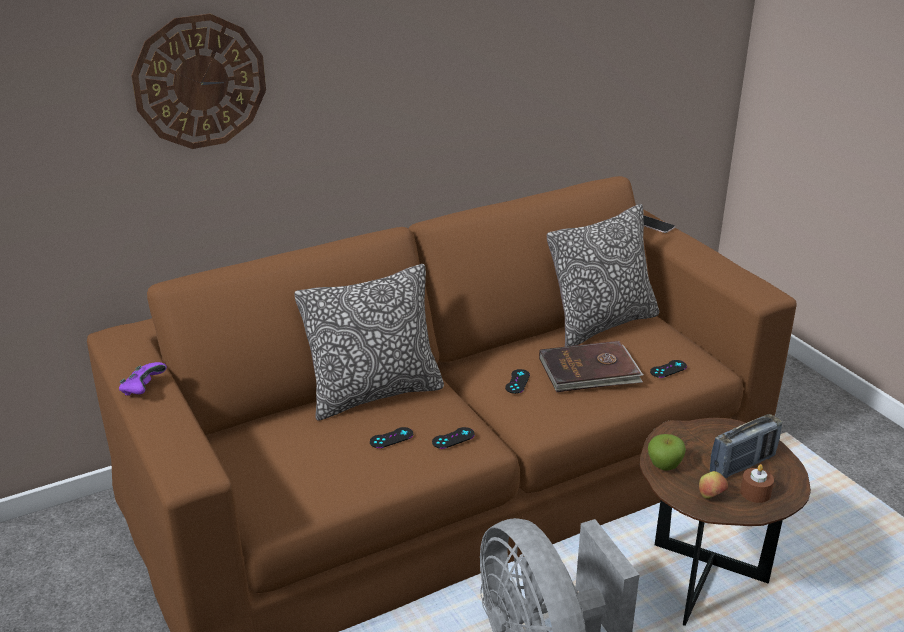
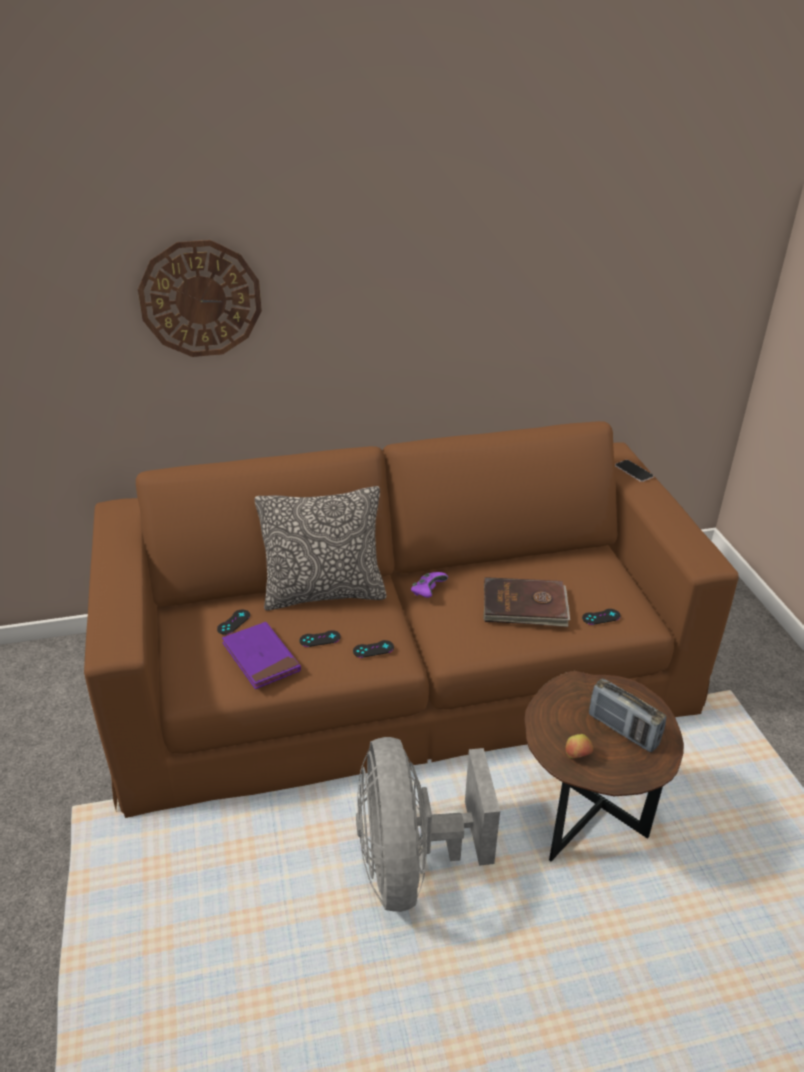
camera: 15 degrees right, 5 degrees up
purple game controller [119,362,167,396] -> purple game controller moved to [411,572,448,598]
black game controller [505,369,530,394] -> black game controller moved to [217,610,250,635]
pillow [547,204,659,347] -> none
apple [648,434,686,471] -> none
radio [710,414,782,478] -> radio turned 60 degrees clockwise [589,678,666,752]
brown candle [740,464,774,503] -> none
none -> purple book [222,622,301,689]

